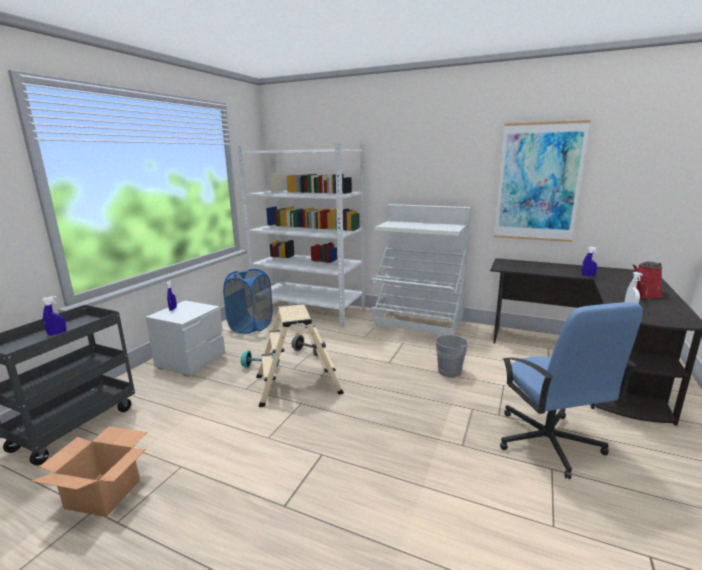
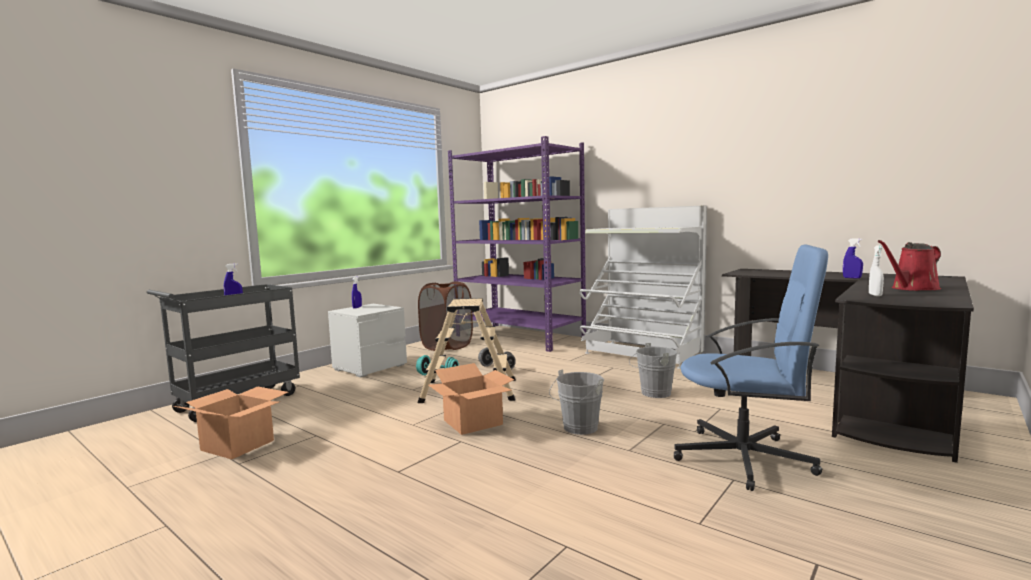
camera: 15 degrees right, 10 degrees down
blue laundry basket [223,269,273,334] -> brown laundry basket [418,282,473,351]
white bookcase [238,143,365,327] -> purple bookcase [448,136,586,352]
picture [494,120,591,242] -> none
blue office chair [500,302,643,479] -> blue office chair turned 75 degrees counterclockwise [674,245,828,491]
none -> cardboard box [429,363,514,435]
none -> grey bucket [549,369,604,435]

